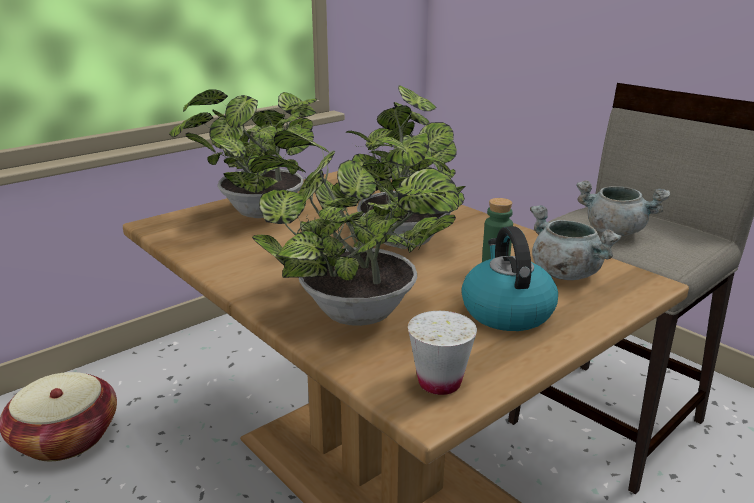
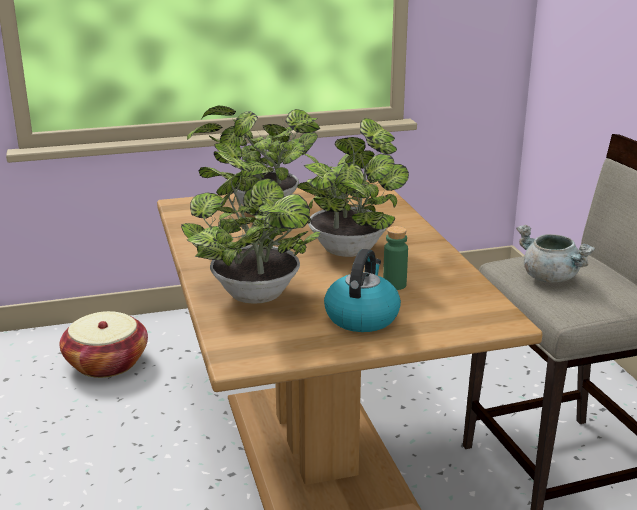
camera: 25 degrees right, 0 degrees up
white cup [408,311,477,395] -> none
grey cooking pot [530,205,622,280] -> none

